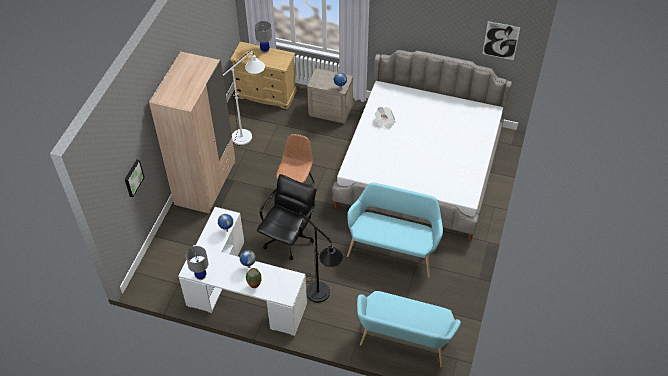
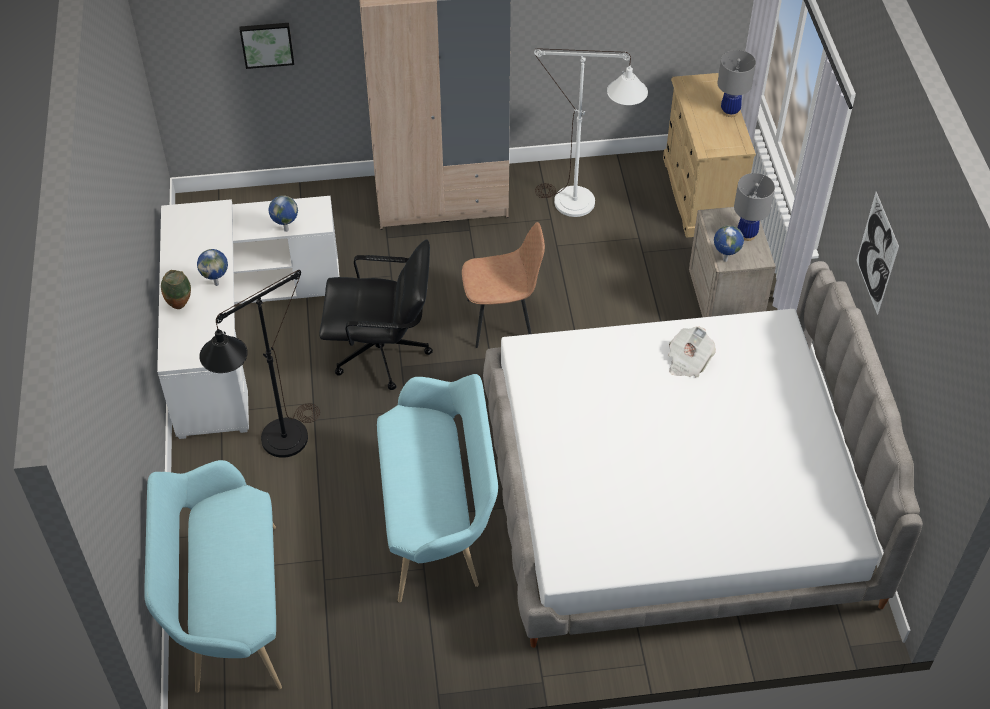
camera: 65 degrees right, 0 degrees up
grey table lamp [186,246,208,280] -> grey table lamp moved to [734,173,775,241]
picture [482,21,520,60] -> picture moved to [856,192,899,315]

